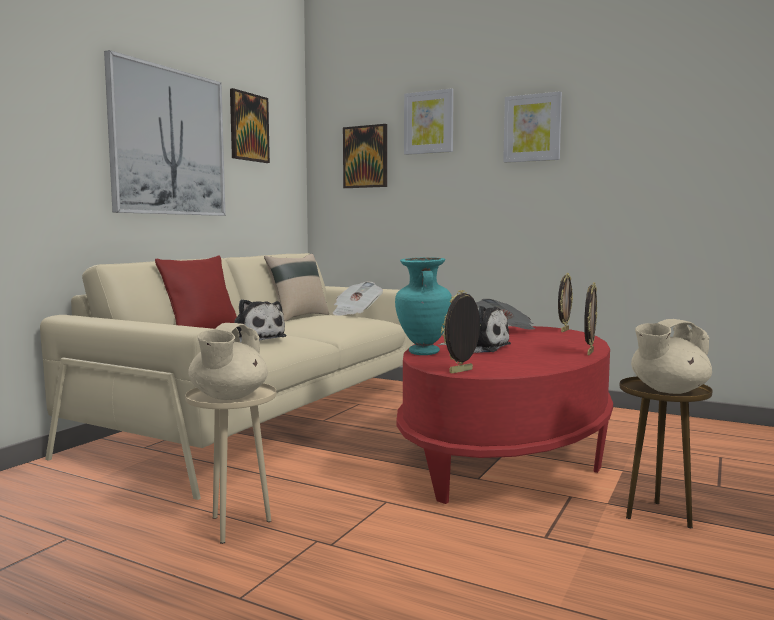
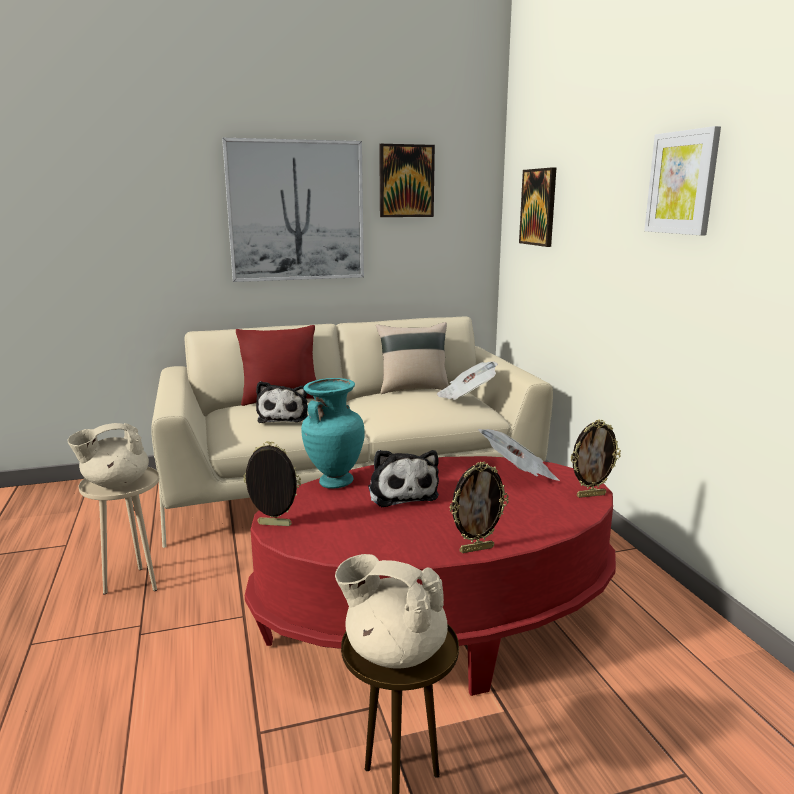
camera: 45 degrees right, 10 degrees up
picture [404,88,454,155] -> none

